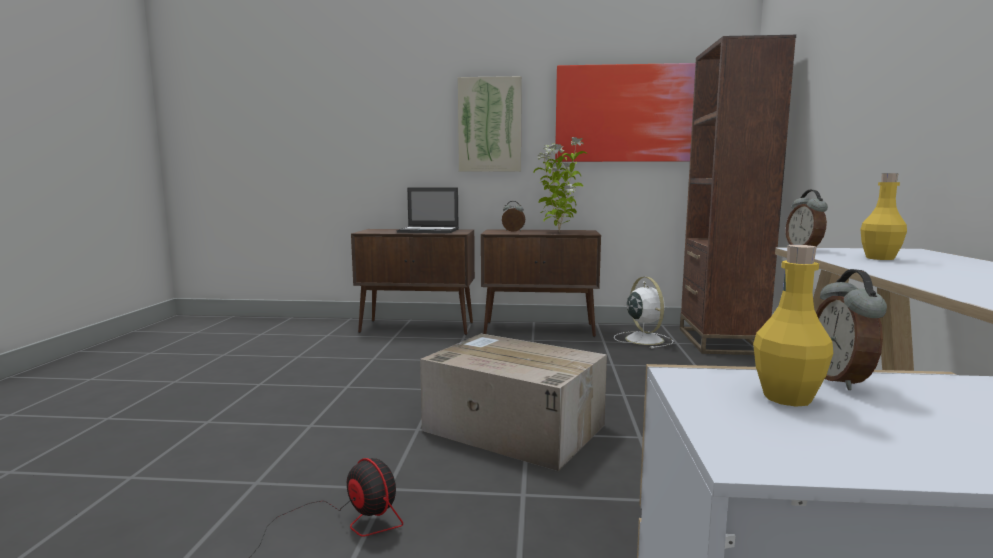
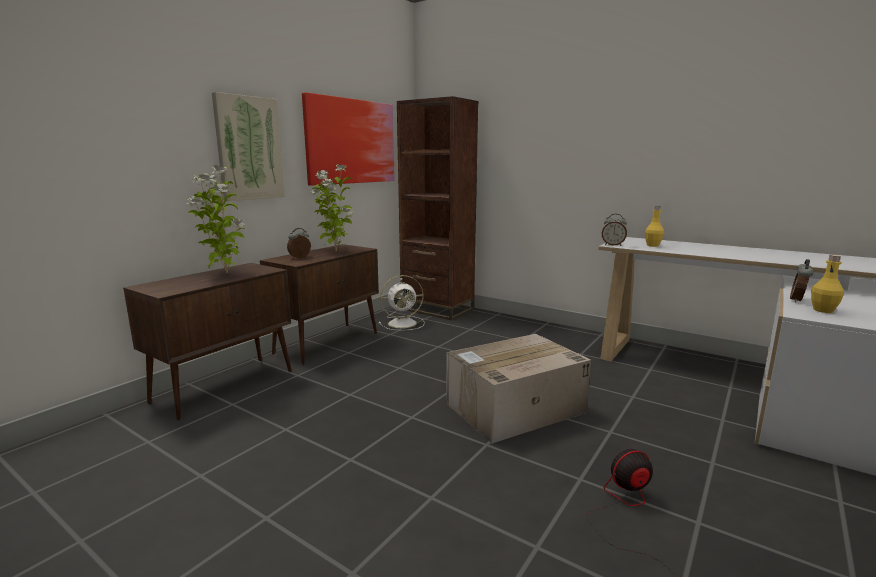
camera: 60 degrees left, 5 degrees up
laptop [397,187,459,233] -> potted plant [186,165,245,274]
white fan [614,277,674,349] -> white fan turned 150 degrees clockwise [379,275,425,331]
alarm clock [816,269,887,390] -> alarm clock turned 90 degrees clockwise [790,259,814,302]

